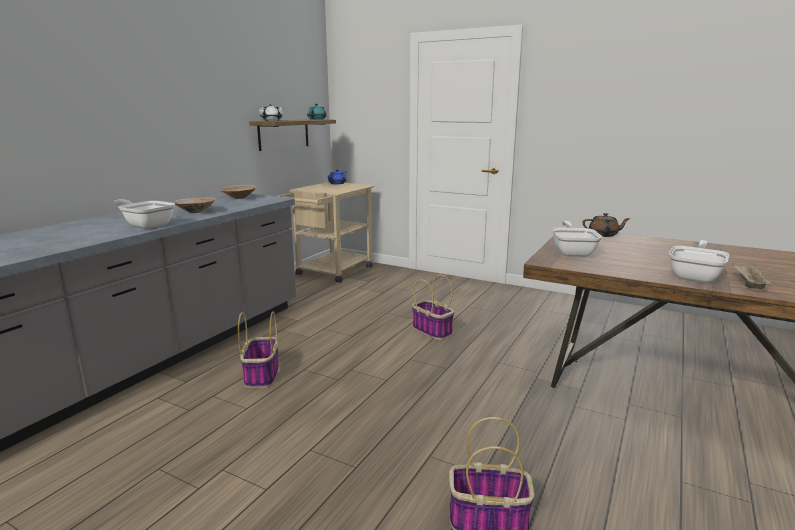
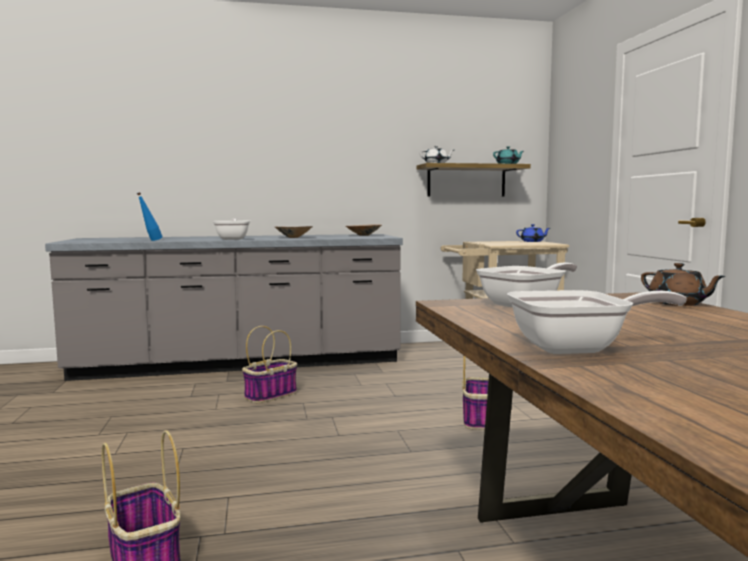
camera: 50 degrees right, 10 degrees down
beige tray [733,264,772,289] -> none
none -> blue bottle [137,192,163,241]

